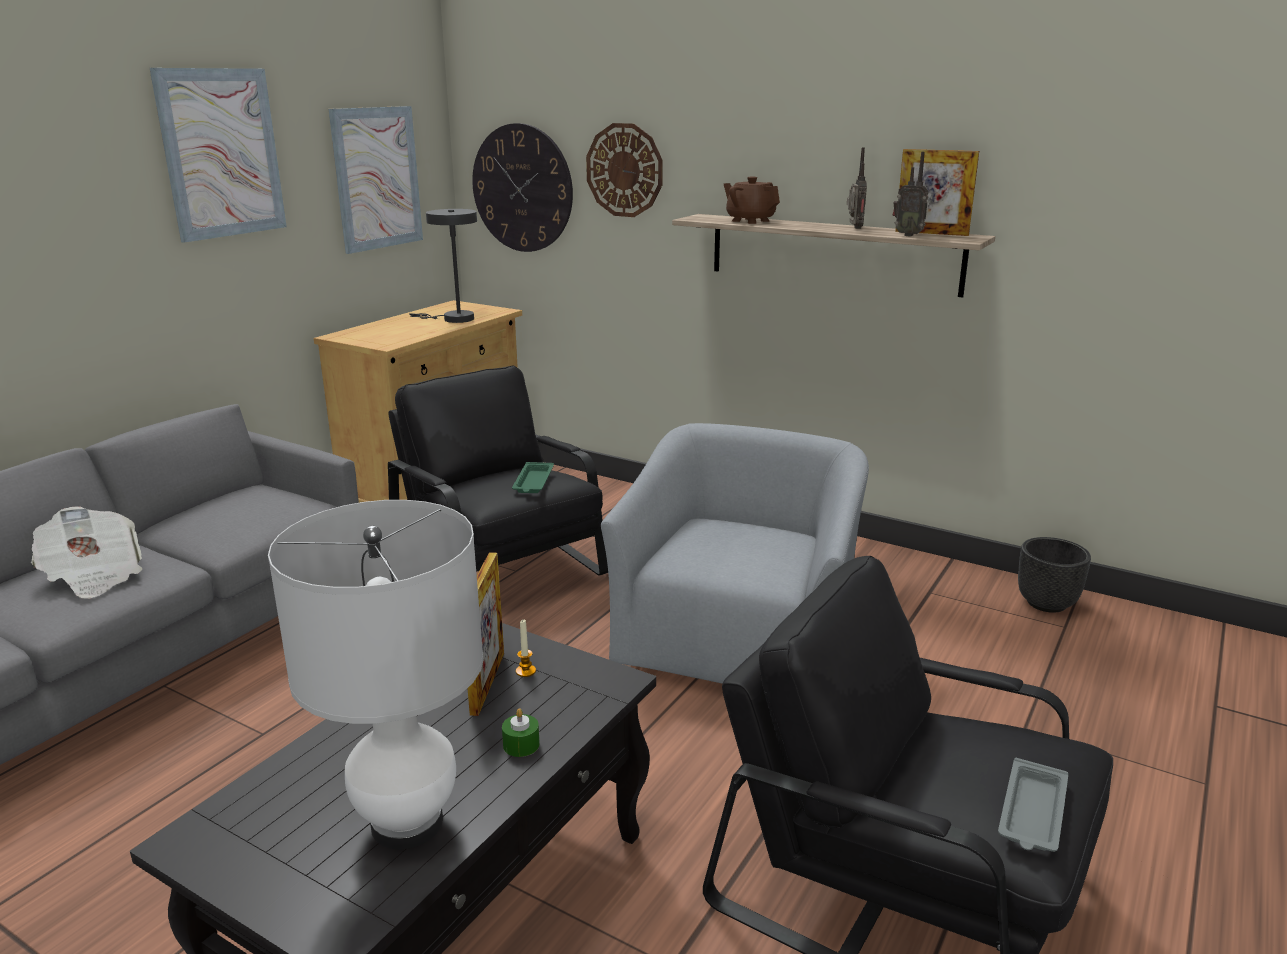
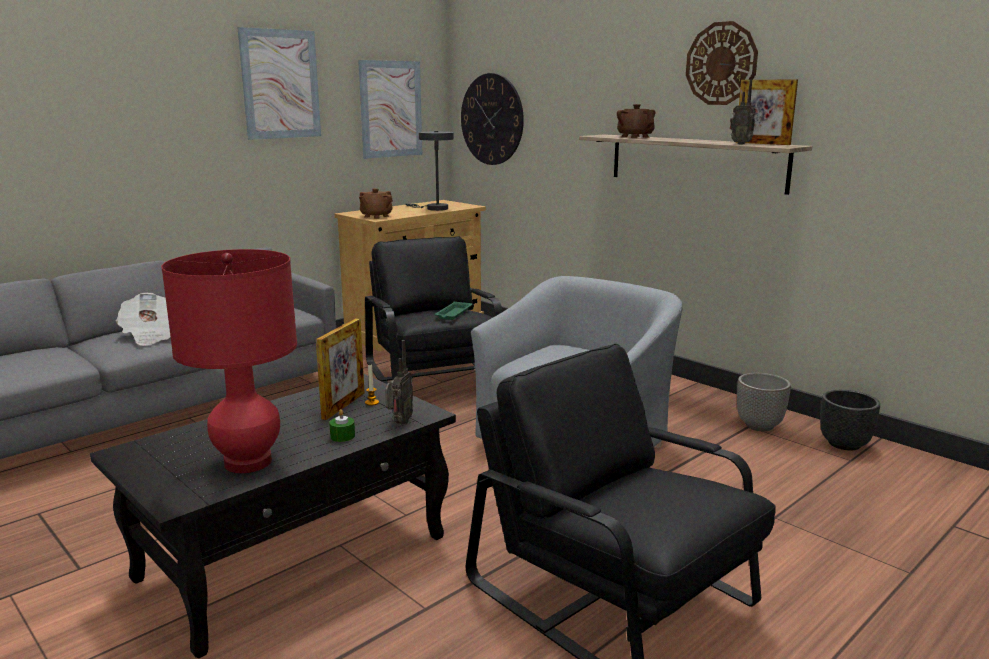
camera: 15 degrees right, 5 degrees down
white table lamp [268,500,484,850] -> red table lamp [161,249,297,473]
wall clock [586,123,663,217] -> wall clock moved to [686,21,758,105]
radio [847,147,867,229] -> radio moved to [385,340,413,425]
grey tray [998,758,1068,852] -> none
none -> brown teapot [359,188,393,219]
none -> planter [737,373,791,431]

